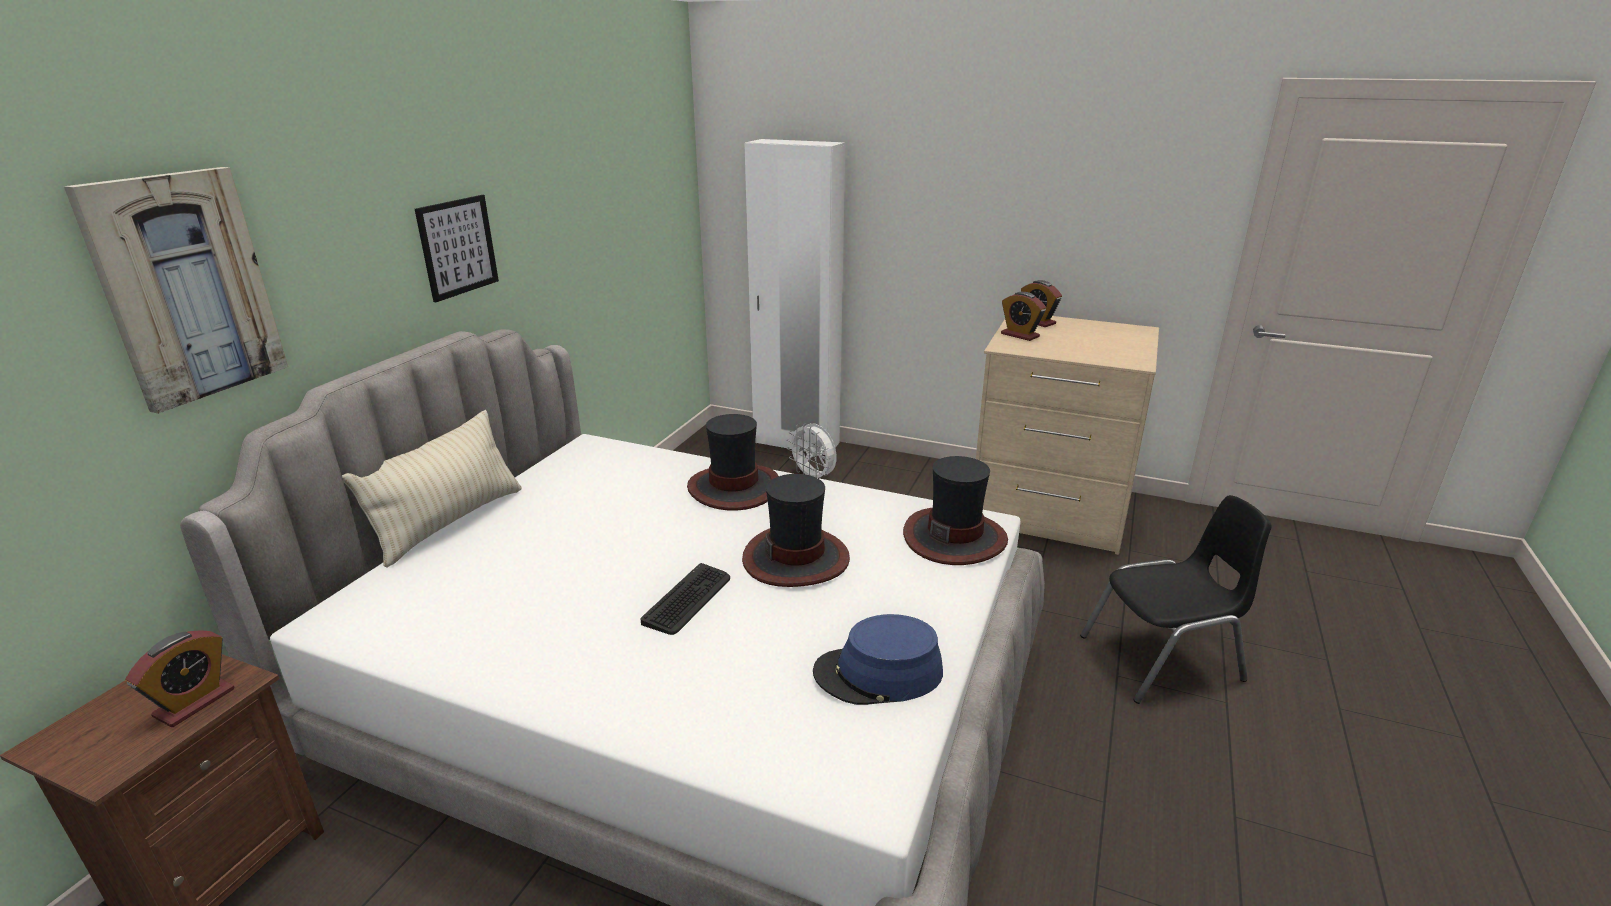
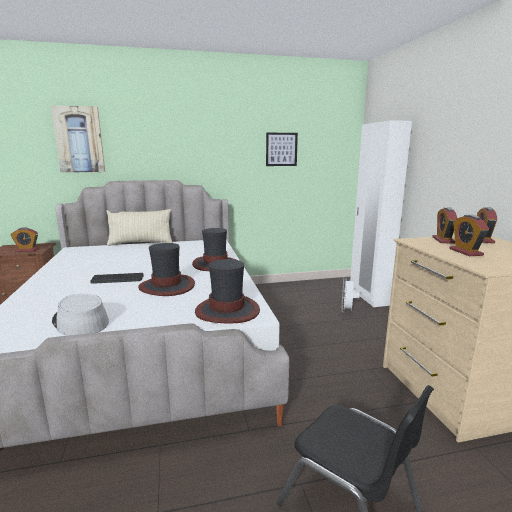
camera: 55 degrees right, 10 degrees down
picture [415,195,499,302] -> picture moved to [266,133,298,166]
blue hat [813,614,943,705] -> grey hat [52,294,109,336]
none -> alarm clock [449,215,489,256]

